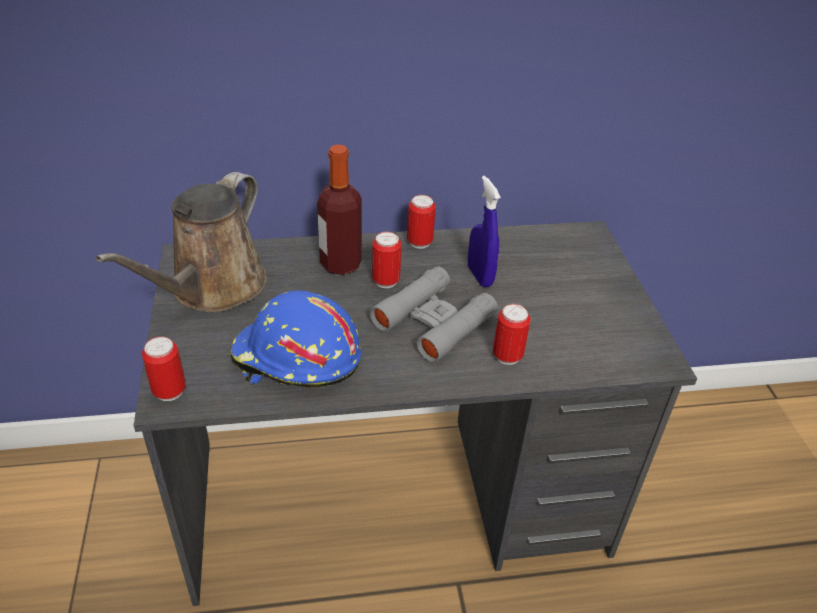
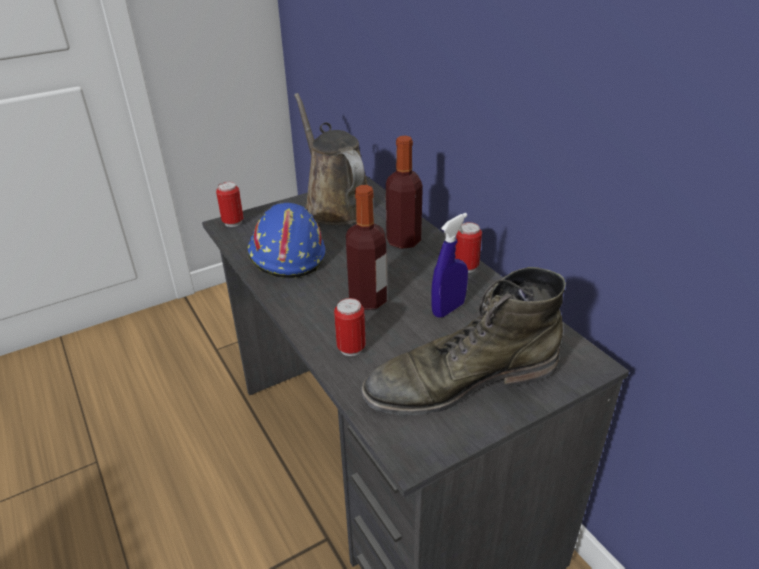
camera: 70 degrees right, 5 degrees down
brown watering can [96,172,267,312] -> brown watering can turned 60 degrees clockwise [294,93,367,225]
grey binoculars [370,266,498,363] -> bottle [346,185,387,310]
can [372,232,401,288] -> none
none -> green boot [361,267,566,415]

